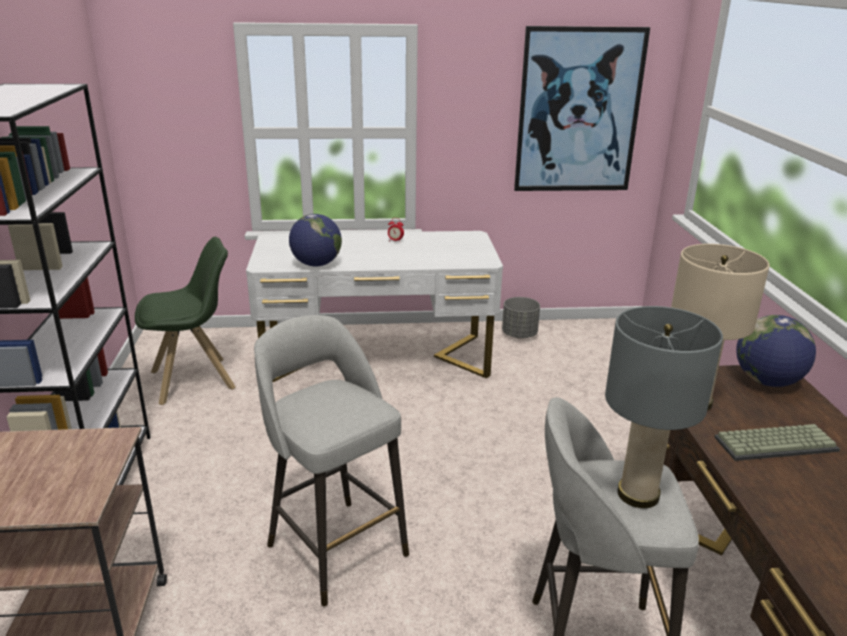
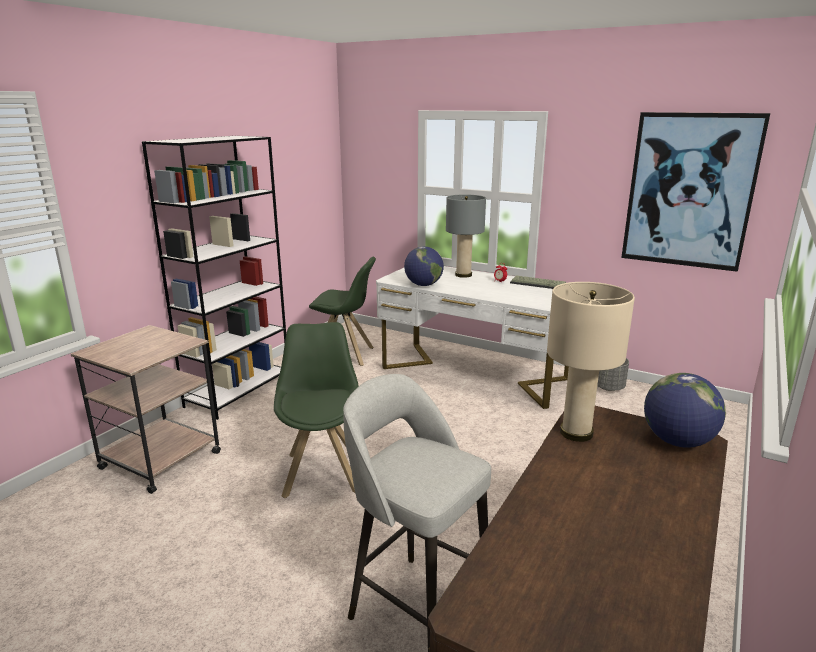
camera: 35 degrees right, 5 degrees down
grey stool [254,315,409,606] -> green chair [274,322,359,498]
grey table lamp [605,306,723,508] -> grey table lamp moved to [446,194,486,278]
keyboard [714,424,840,461] -> keyboard moved to [510,275,566,289]

